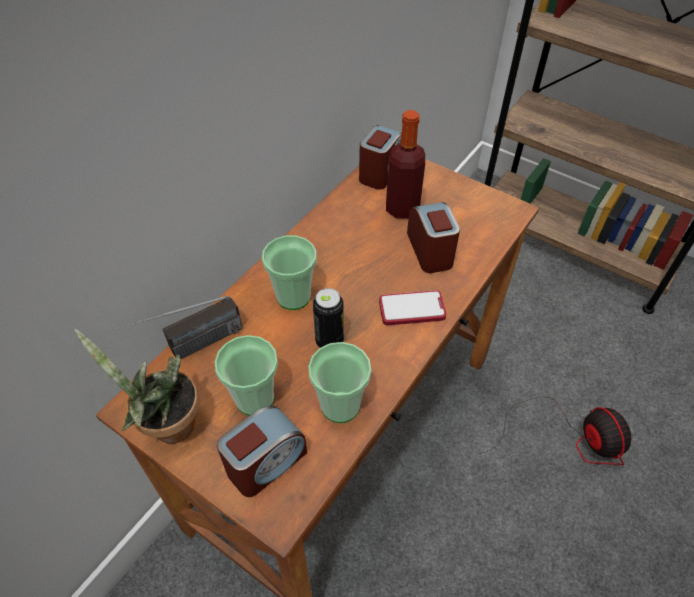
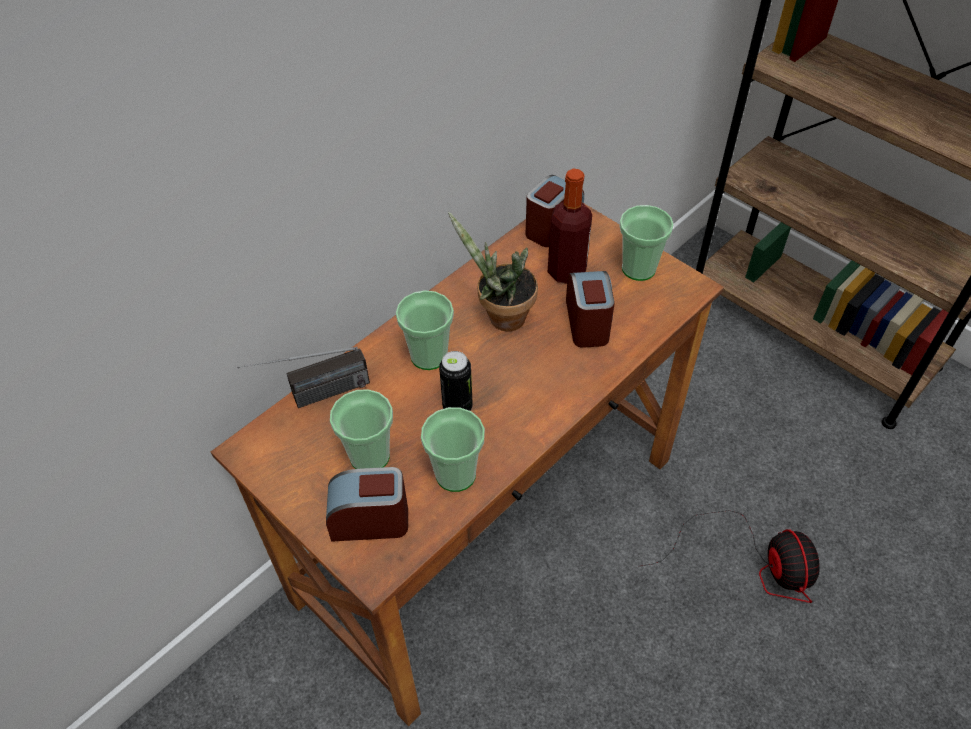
camera: 10 degrees right, 0 degrees up
potted plant [75,329,200,444] -> potted plant moved to [448,212,538,331]
alarm clock [217,406,307,497] -> alarm clock turned 150 degrees counterclockwise [326,467,408,542]
phone [379,290,446,325] -> none
none -> cup [619,205,674,281]

